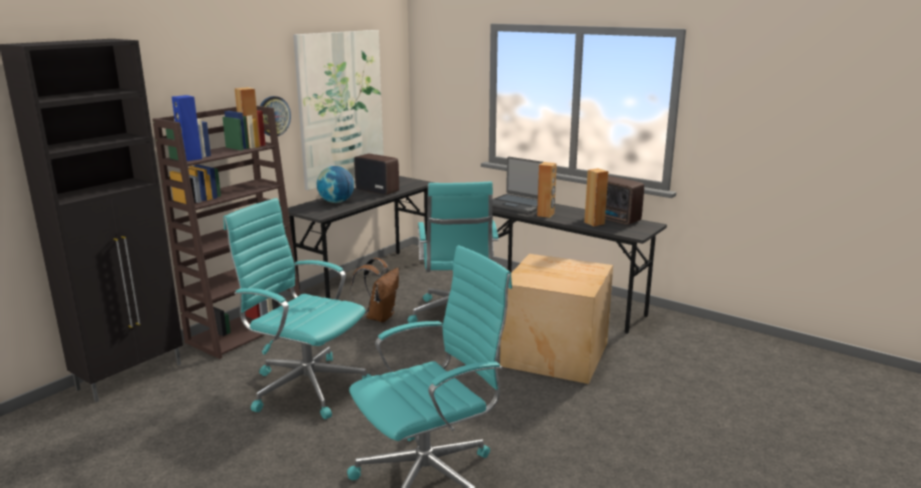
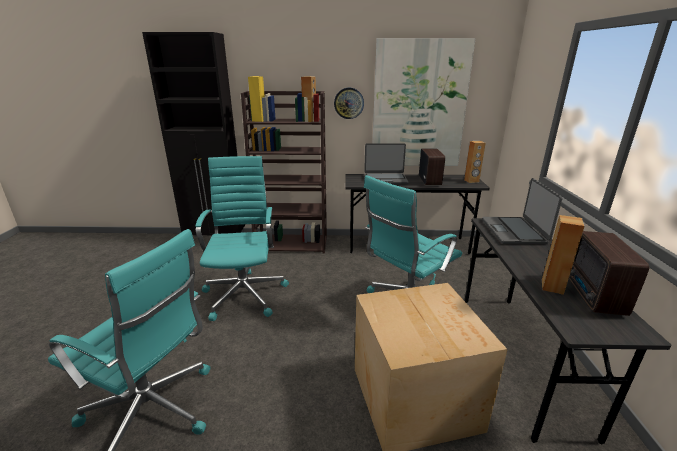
camera: 55 degrees right, 5 degrees up
blue speaker [172,95,202,161] -> yellow speaker [248,76,265,122]
globe [317,166,354,203] -> laptop [364,143,408,185]
brown backpack [350,258,399,322] -> none
brown speaker [537,162,557,218] -> brown speaker moved to [464,141,486,183]

